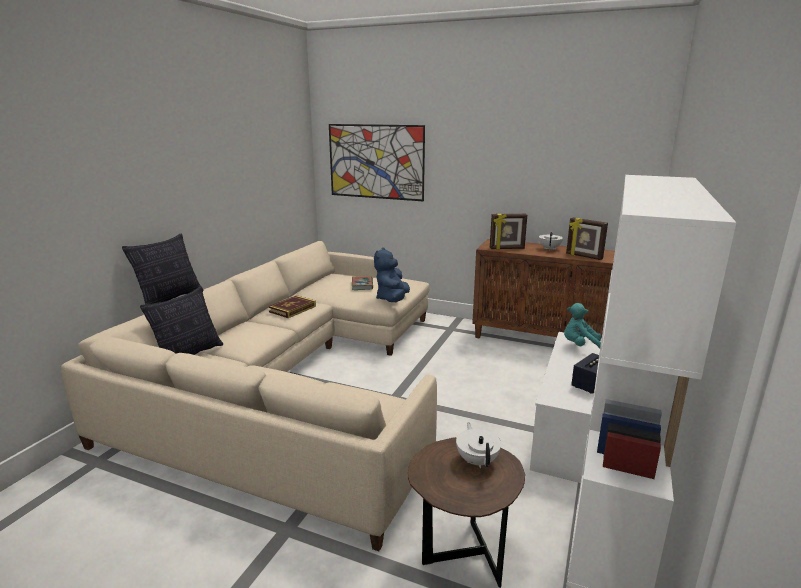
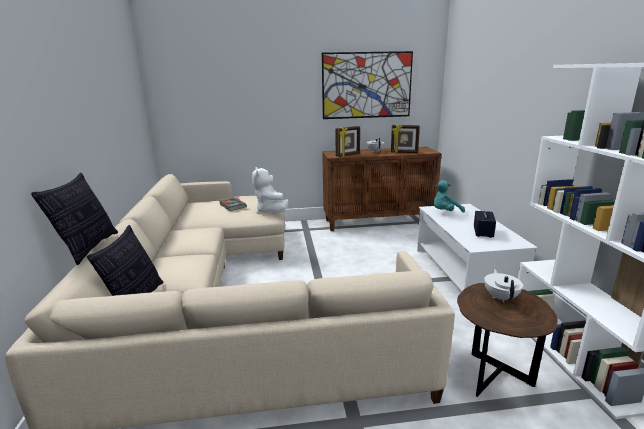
camera: 30 degrees left, 0 degrees up
book [269,295,316,318] -> none
picture [329,124,425,201] -> picture moved to [322,51,413,119]
blue plush toy [374,247,410,302] -> white plush toy [252,167,288,214]
white teapot [456,422,501,468] -> white teapot turned 45 degrees clockwise [484,269,523,303]

